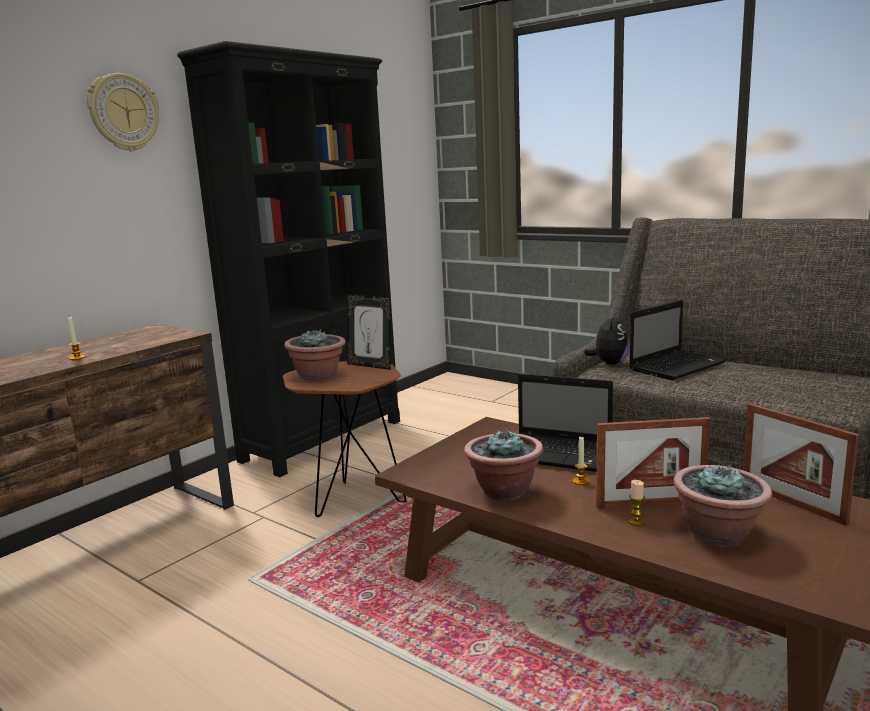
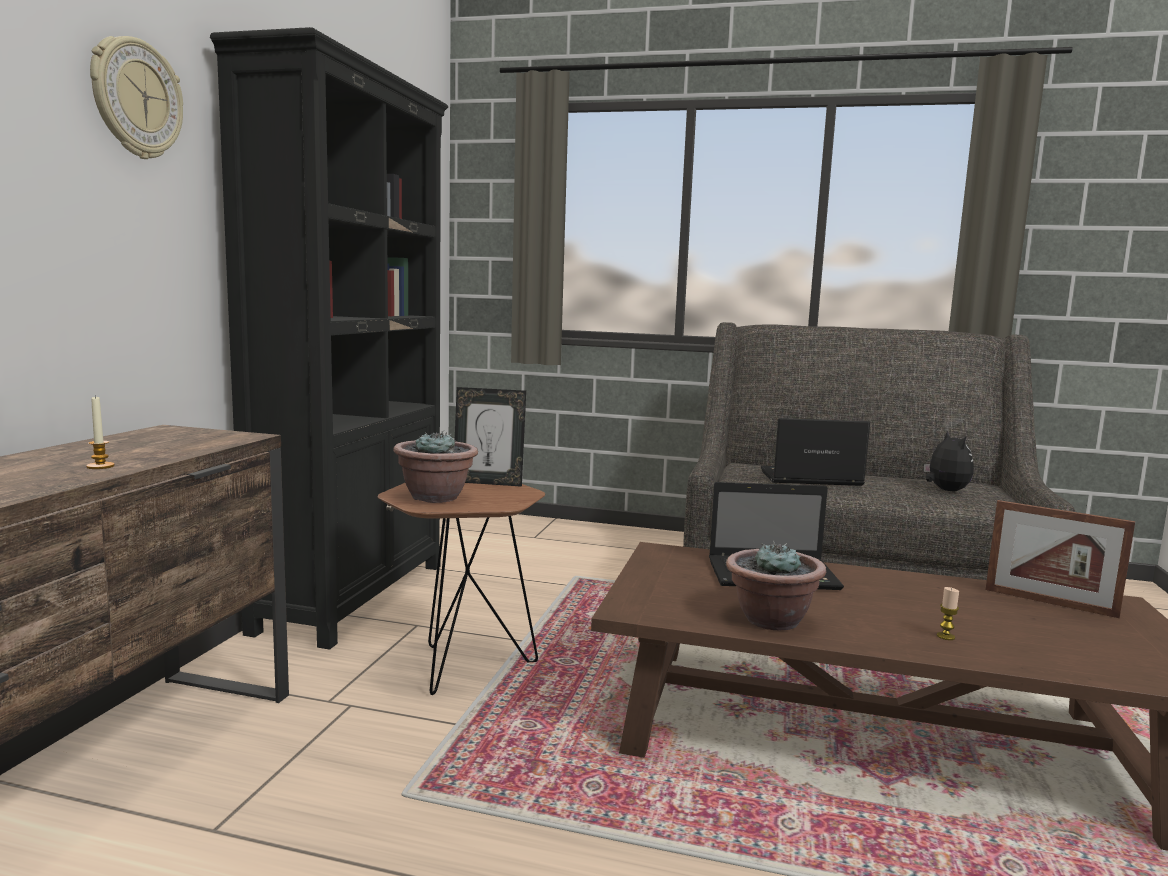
camera: 25 degrees left, 5 degrees down
candle [573,436,590,485] -> none
plush toy [584,312,630,365] -> plush toy moved to [924,430,974,491]
picture frame [596,417,710,509] -> none
laptop [629,300,726,380] -> laptop turned 120 degrees counterclockwise [761,418,870,486]
potted plant [674,464,772,547] -> none

